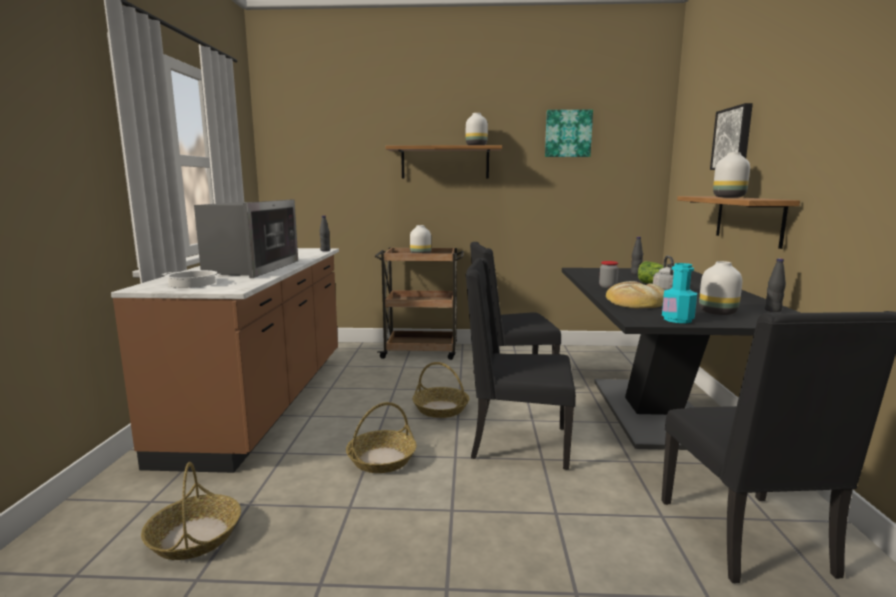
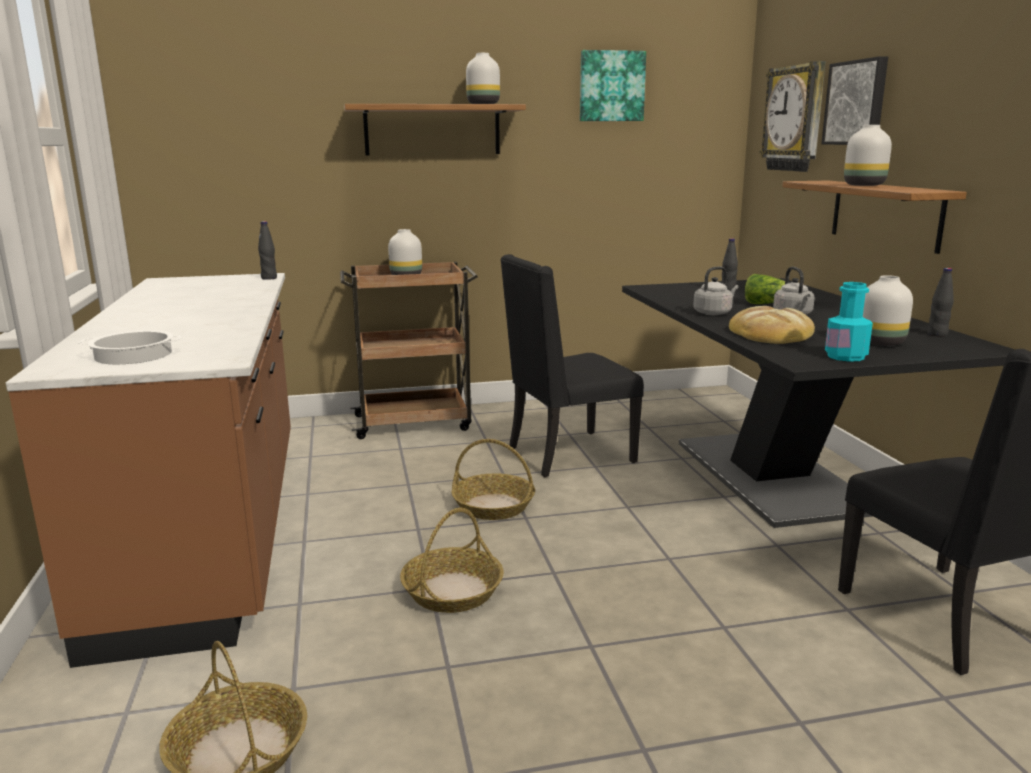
camera: 15 degrees left, 5 degrees up
microwave [194,200,298,278] -> none
black chair [466,258,576,470] -> none
jar [599,261,619,288] -> grey kettle [693,267,739,315]
none -> wall clock [760,61,826,172]

